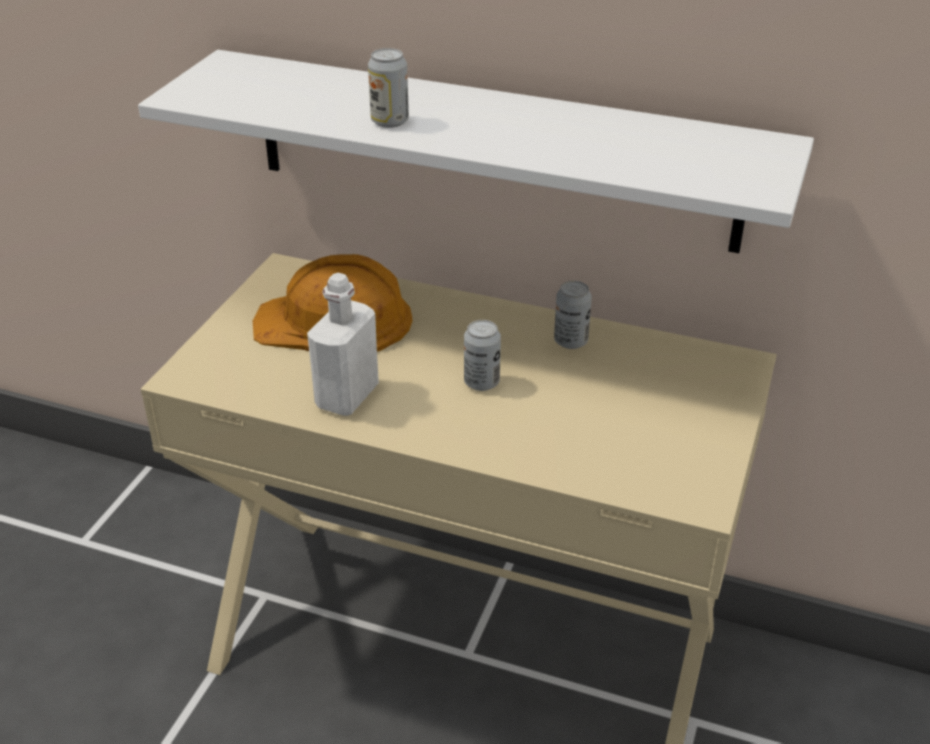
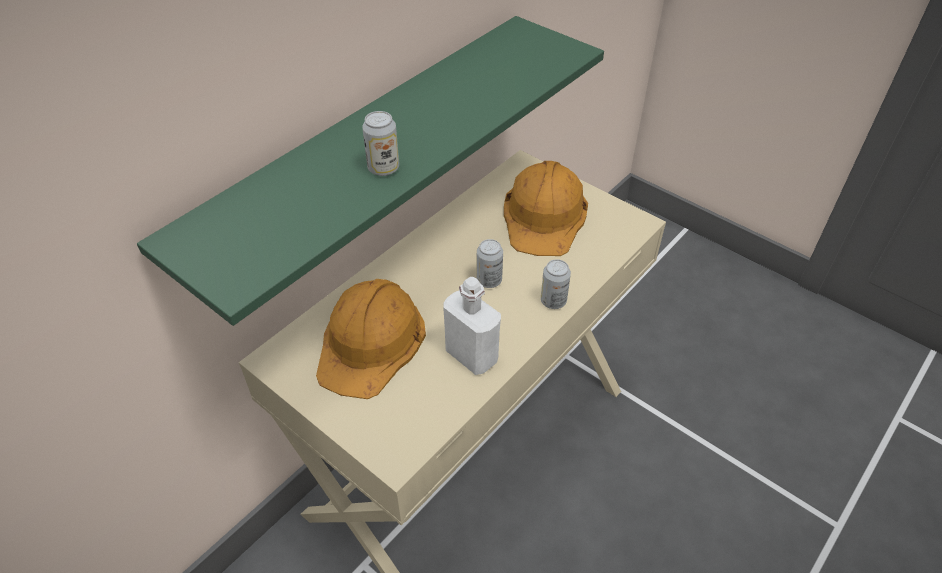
camera: 70 degrees left, 10 degrees up
white shelf [138,50,814,253] -> green shelf [137,16,604,326]
can [554,281,592,349] -> can moved to [541,259,571,309]
none -> orange hard hat [504,161,588,256]

